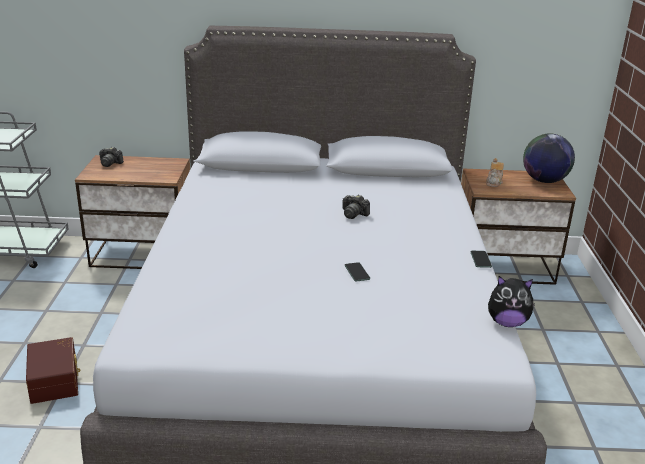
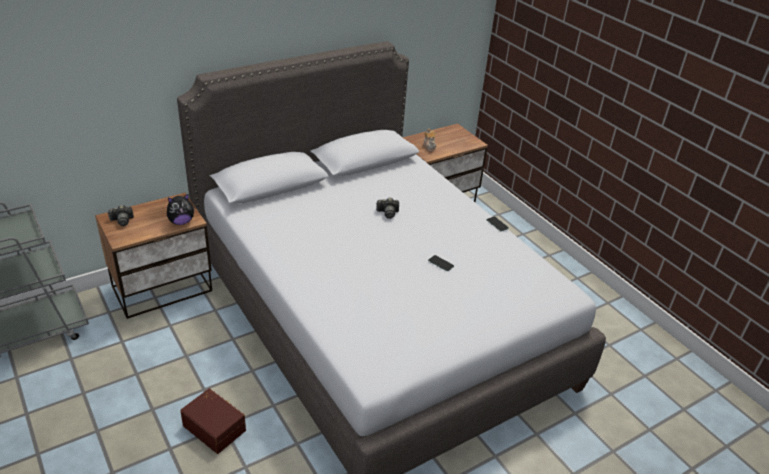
camera: 35 degrees left, 10 degrees up
plush toy [488,276,535,327] -> plush toy moved to [167,194,194,225]
globe [523,133,575,183] -> none

